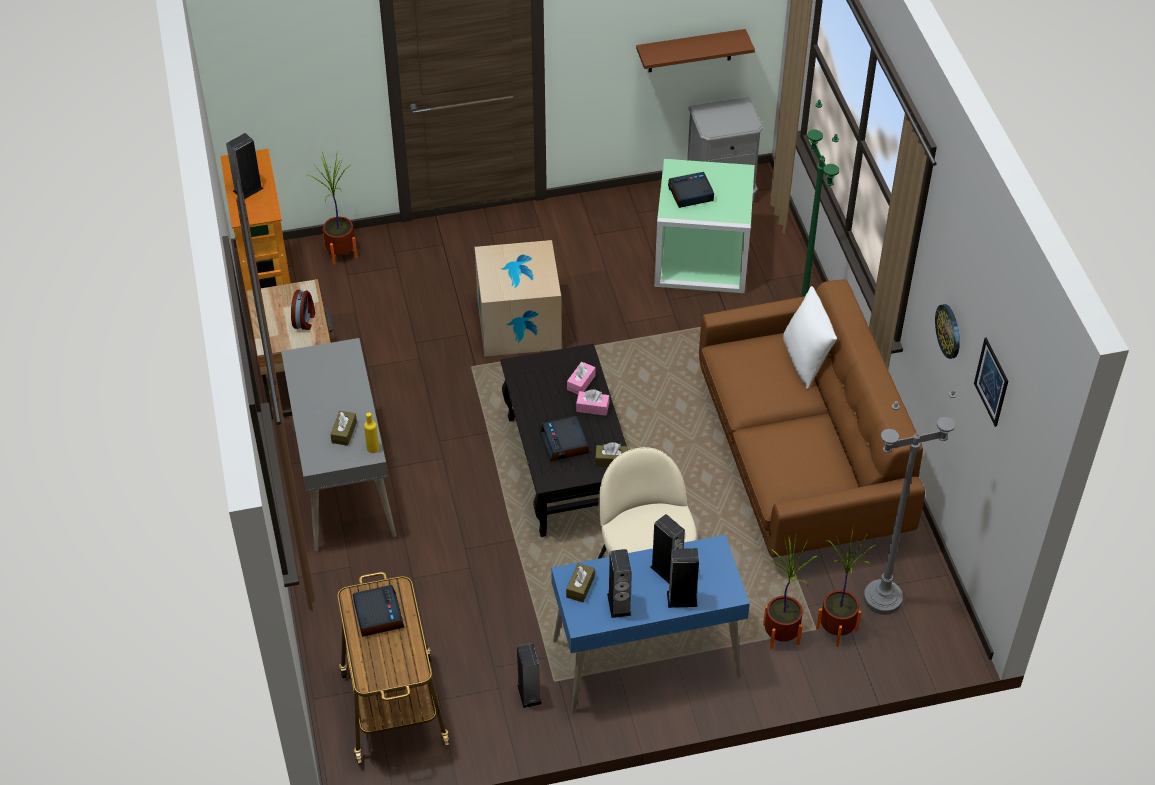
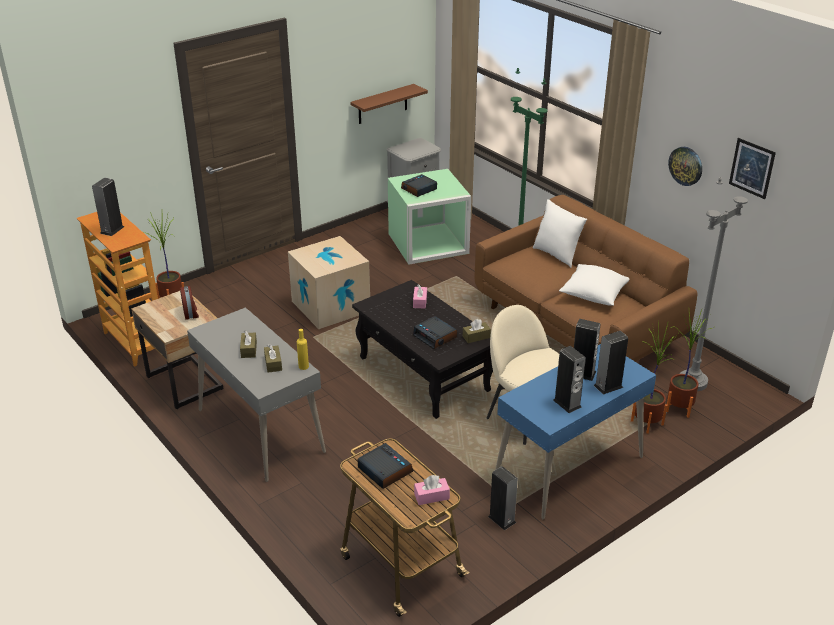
camera: 25 degrees left, 15 degrees down
brown tissue box [566,563,595,602] -> brown tissue box moved to [240,331,257,358]
pink tissue box [576,389,609,416] -> pink tissue box moved to [414,475,450,505]
none -> white pillow [559,264,629,306]

